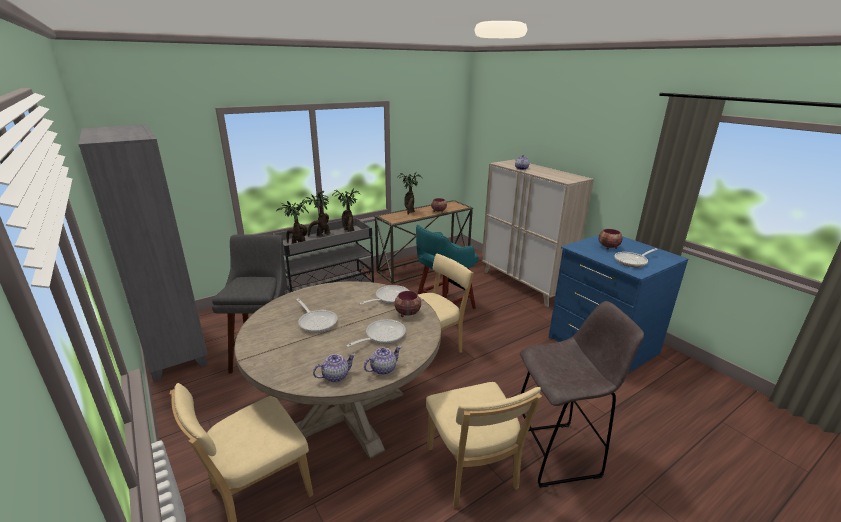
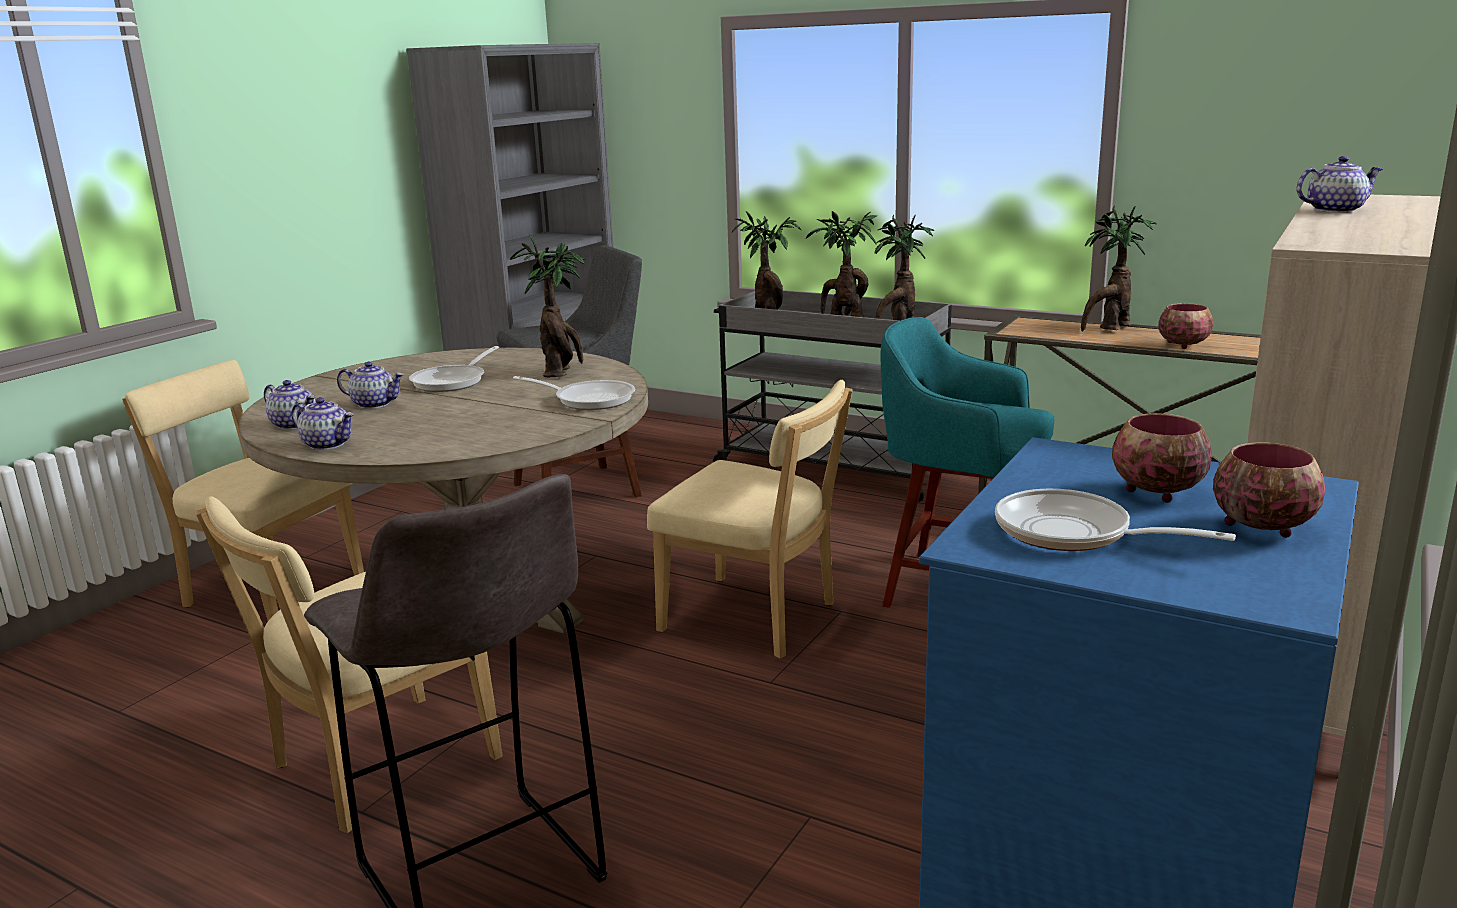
camera: 65 degrees right, 5 degrees down
frying pan [346,319,406,347] -> none
bowl [394,291,421,317] -> bowl moved to [1213,442,1325,538]
none -> teapot [337,361,404,409]
none -> potted plant [510,234,585,377]

